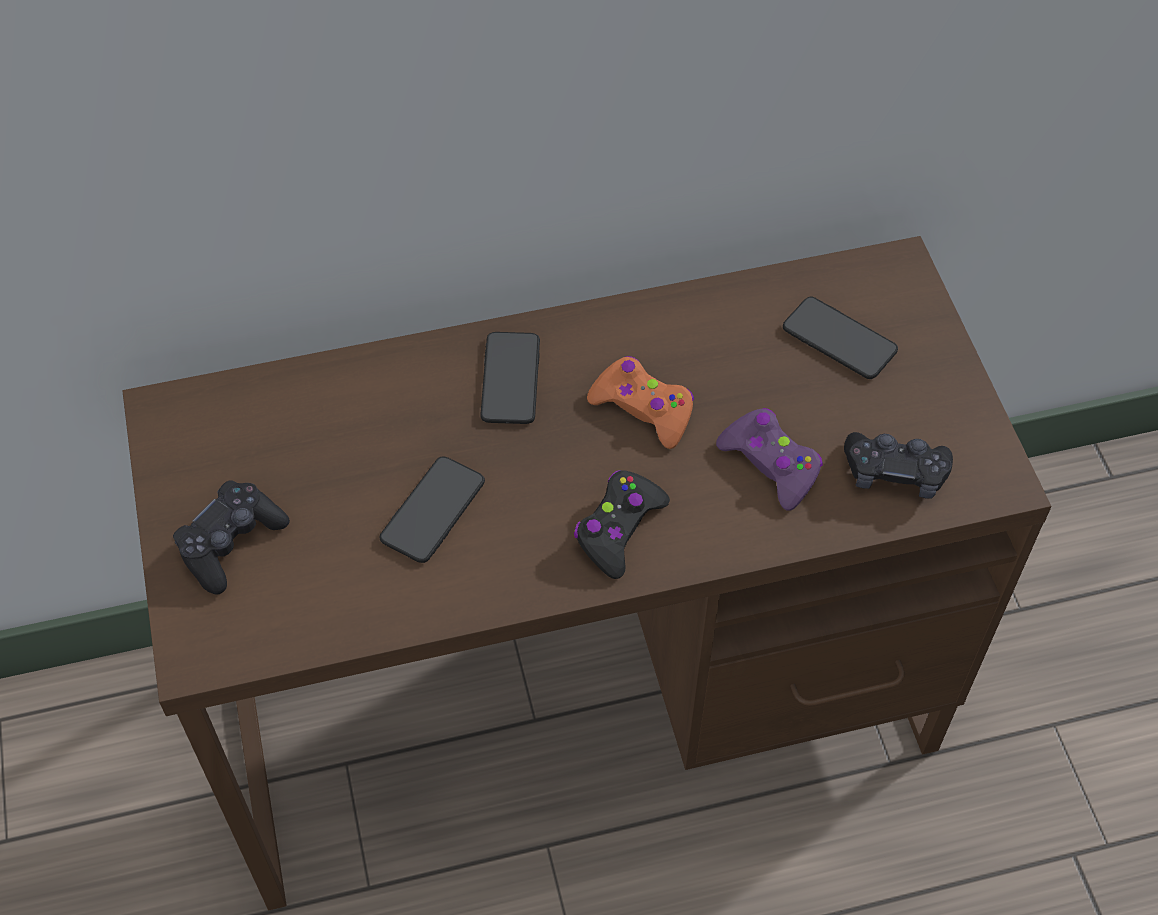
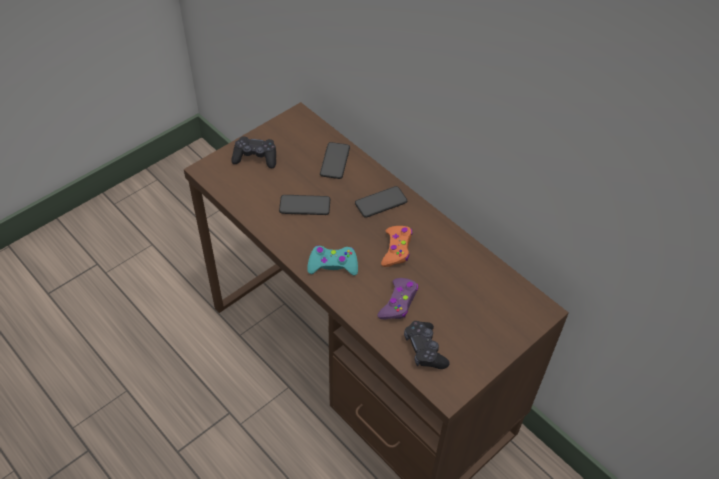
camera: 60 degrees right, 5 degrees down
black game controller [574,470,670,579] -> turquoise game controller [307,246,358,275]
phone [783,297,898,379] -> phone moved to [320,142,350,179]

